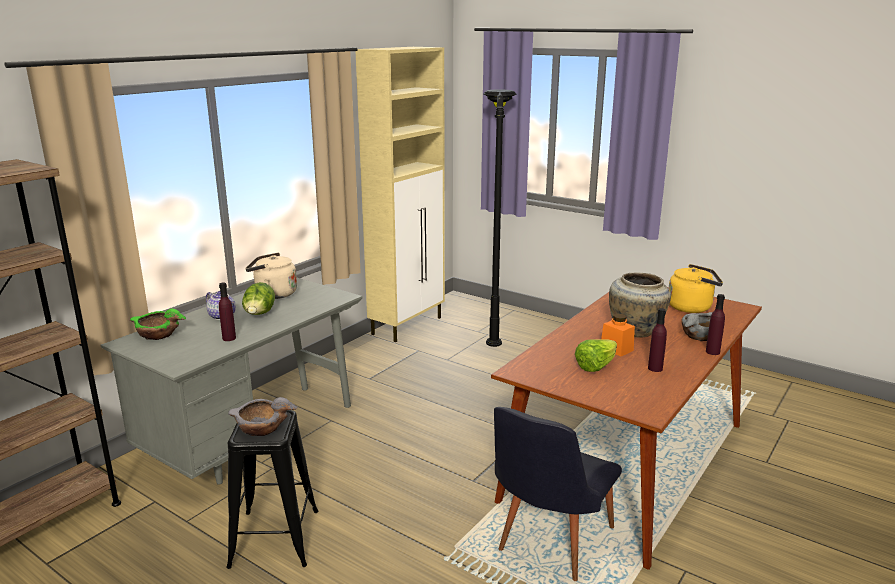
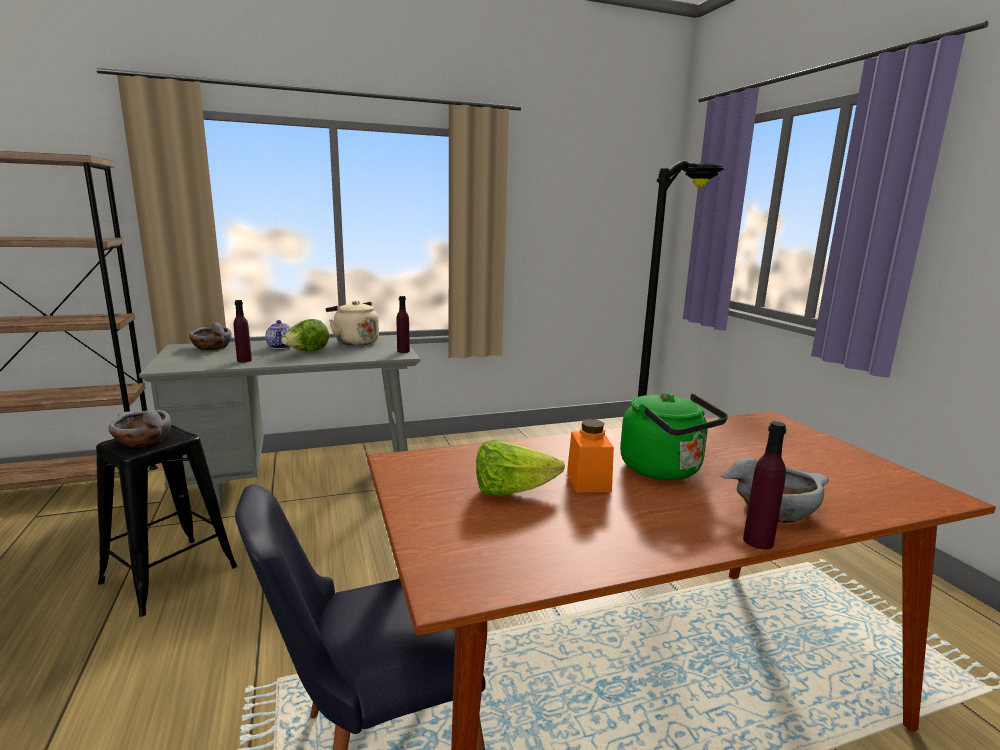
camera: 35 degrees right, 5 degrees down
green bowl [130,308,186,340] -> grey bowl [189,322,232,350]
beige cabinet [355,47,445,342] -> none
beige vase [609,272,671,338] -> green kettle [620,393,728,480]
purple bottle [648,308,667,372] -> purple bottle moved to [397,296,410,353]
yellow kettle [669,264,723,313] -> none

